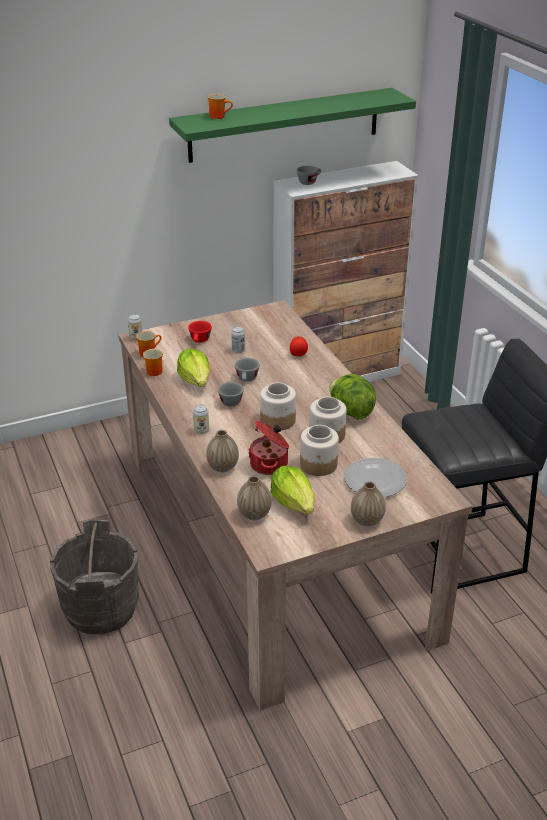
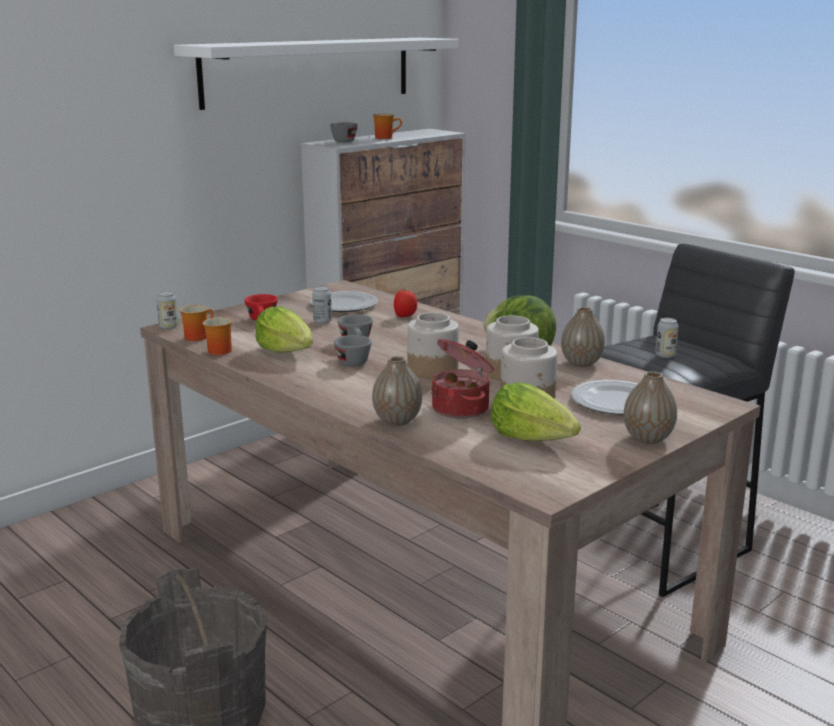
camera: 20 degrees left, 15 degrees down
green shelf [169,88,416,163] -> white shelf [174,38,459,110]
can [193,405,209,434] -> can moved to [655,318,678,358]
mug [207,94,233,119] -> mug moved to [373,114,402,139]
vase [237,476,272,520] -> vase moved to [561,307,605,367]
none -> plate [310,291,378,312]

